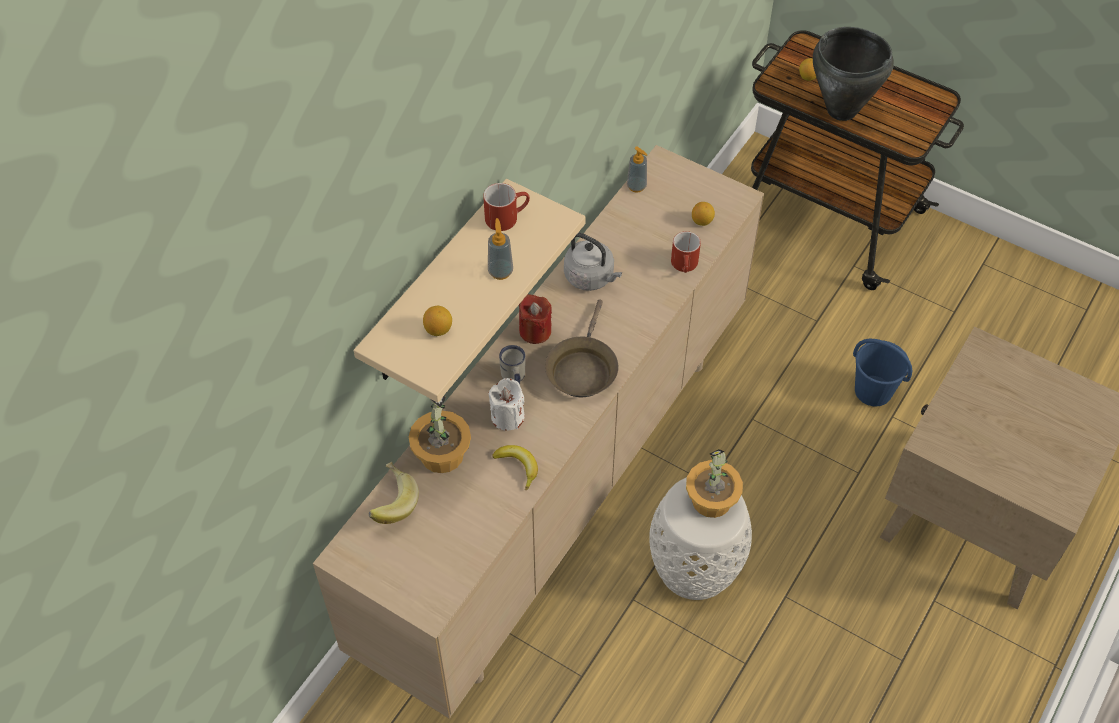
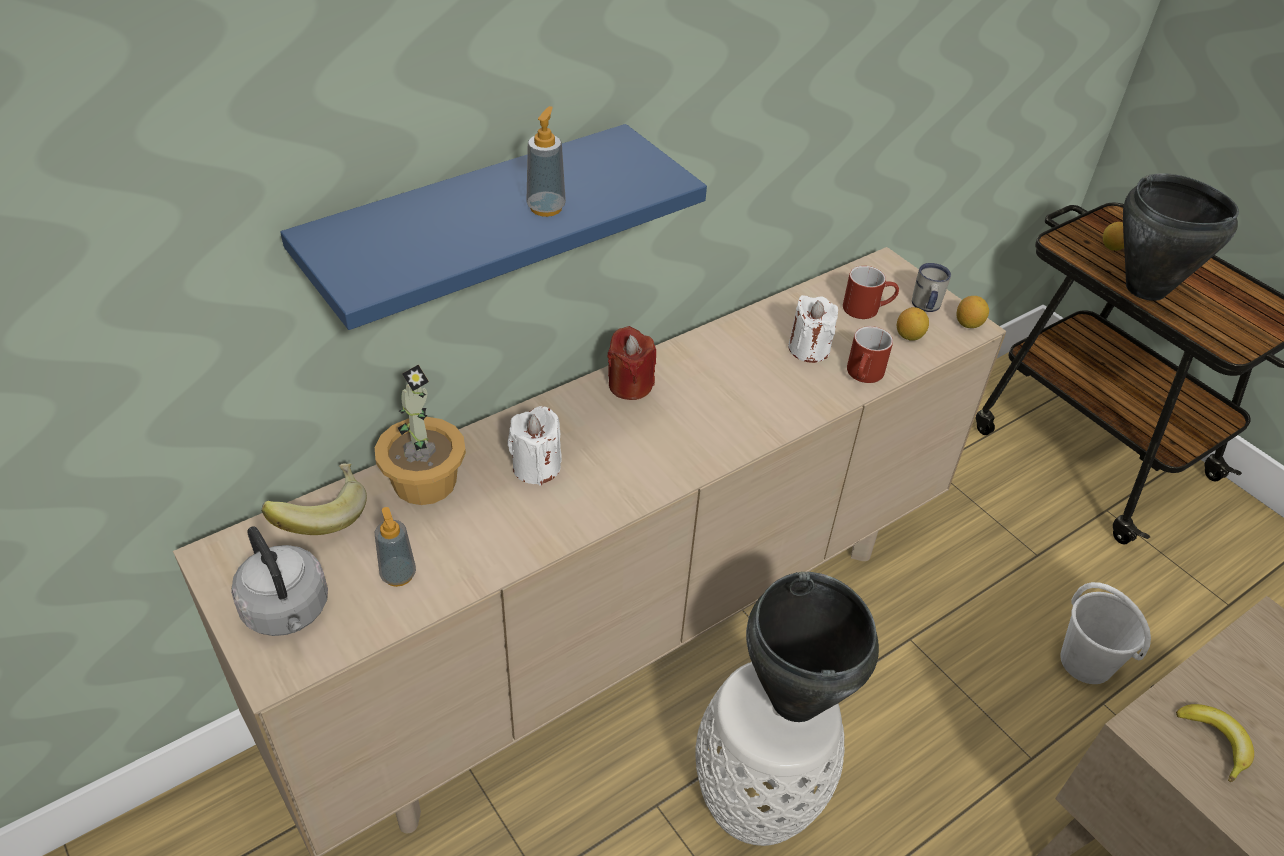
camera: 20 degrees right, 10 degrees down
beige shelf [354,179,586,403] -> blue shelf [280,124,707,330]
lemon [423,306,452,336] -> lemon moved to [957,296,989,328]
red mug [483,183,530,231] -> red mug moved to [843,266,899,319]
banana [492,445,538,490] -> banana moved to [1176,704,1254,782]
white mug [499,345,526,384] -> white mug moved to [912,263,951,312]
brown frying pan [545,299,619,397] -> none
grey kettle [564,233,622,291] -> grey kettle moved to [231,526,328,636]
soap dispenser [627,147,647,192] -> soap dispenser moved to [375,507,416,587]
potted plant [686,449,743,518] -> black cooking pot [746,572,879,722]
blue bucket [853,339,912,407] -> white bucket [1060,582,1151,684]
none -> white candle [788,295,838,363]

